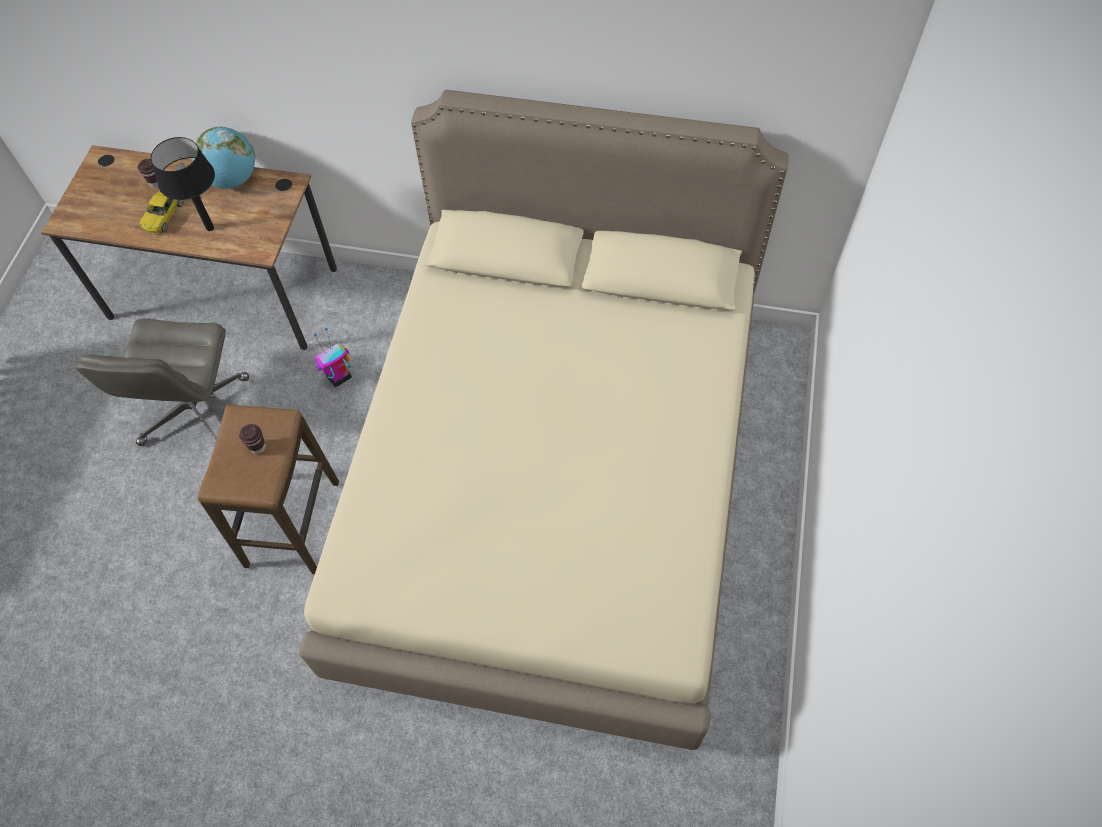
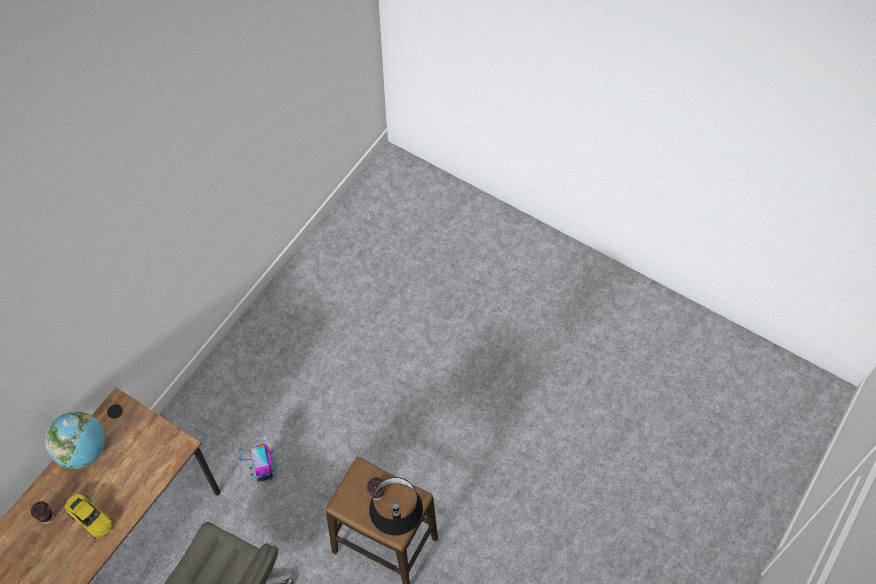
camera: 70 degrees left, 0 degrees up
black table lamp [151,137,215,231] -> black table lamp moved to [369,477,423,536]
beige bed [299,90,789,750] -> none

